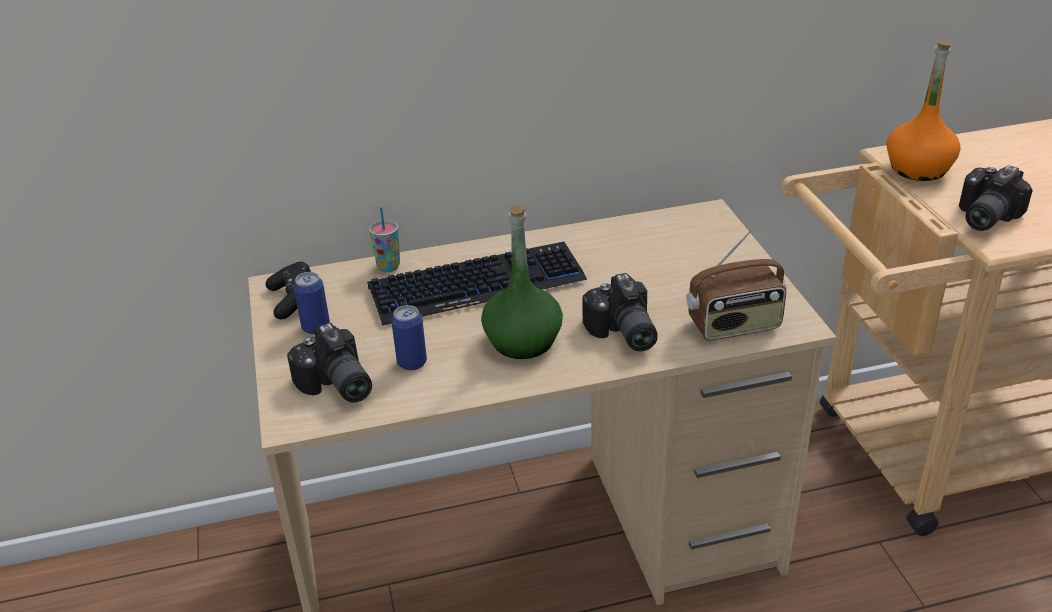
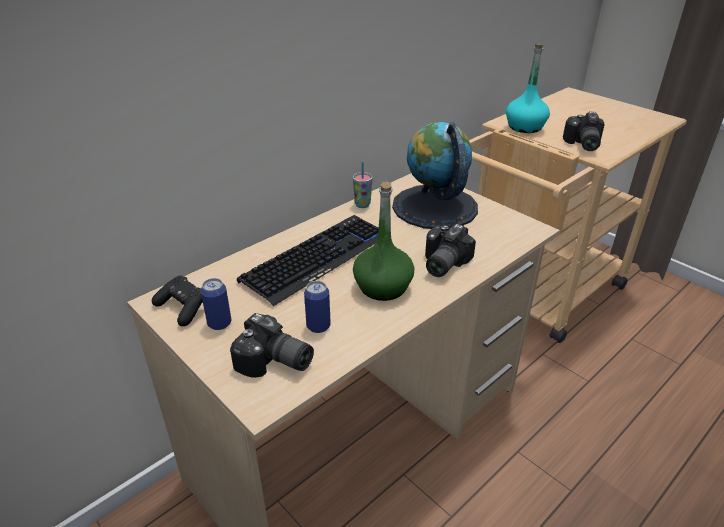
camera: 30 degrees left, 0 degrees up
cup [369,207,400,272] -> cup moved to [353,162,373,208]
camera [583,273,658,352] -> camera turned 75 degrees clockwise [425,224,476,277]
radio [686,229,786,341] -> none
orange bottle [886,41,961,181] -> turquoise bottle [506,44,550,133]
none -> globe [392,122,478,229]

